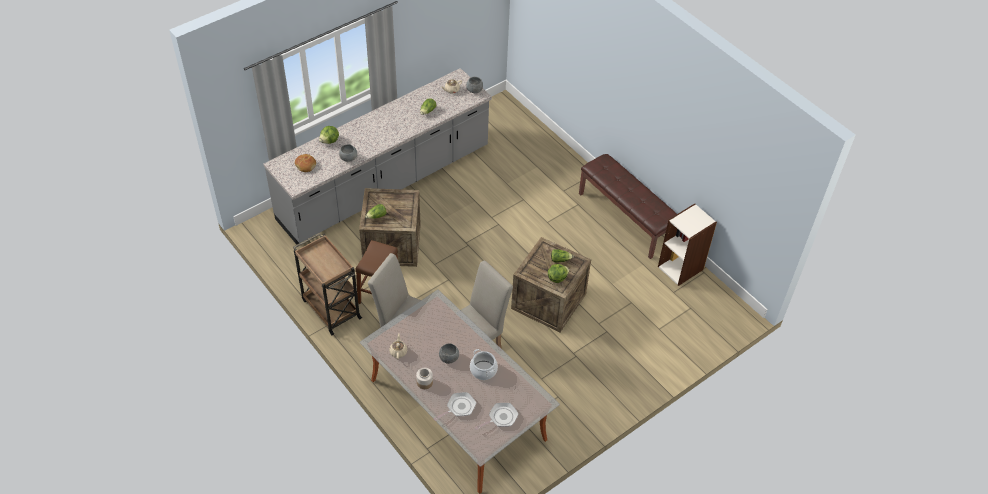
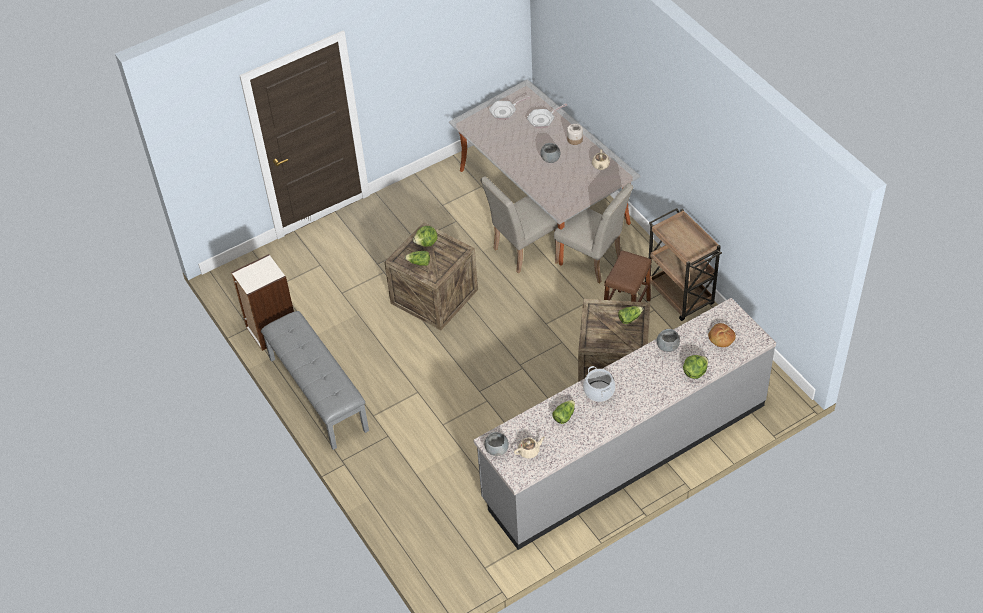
camera: 170 degrees left, 0 degrees up
cooking pot [470,349,498,380] -> cooking pot moved to [583,366,615,402]
brown bench [579,154,677,259] -> grey bench [261,311,369,450]

